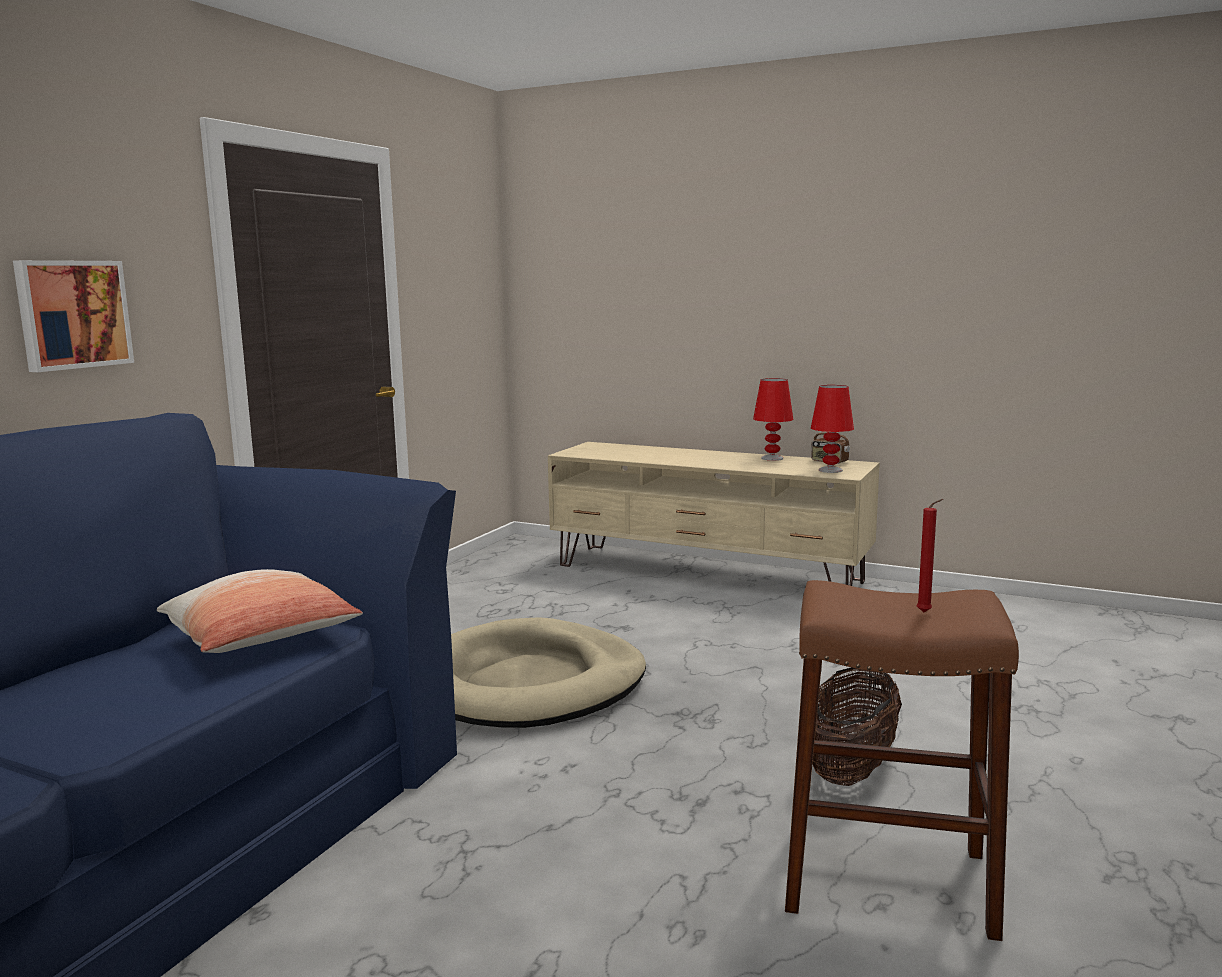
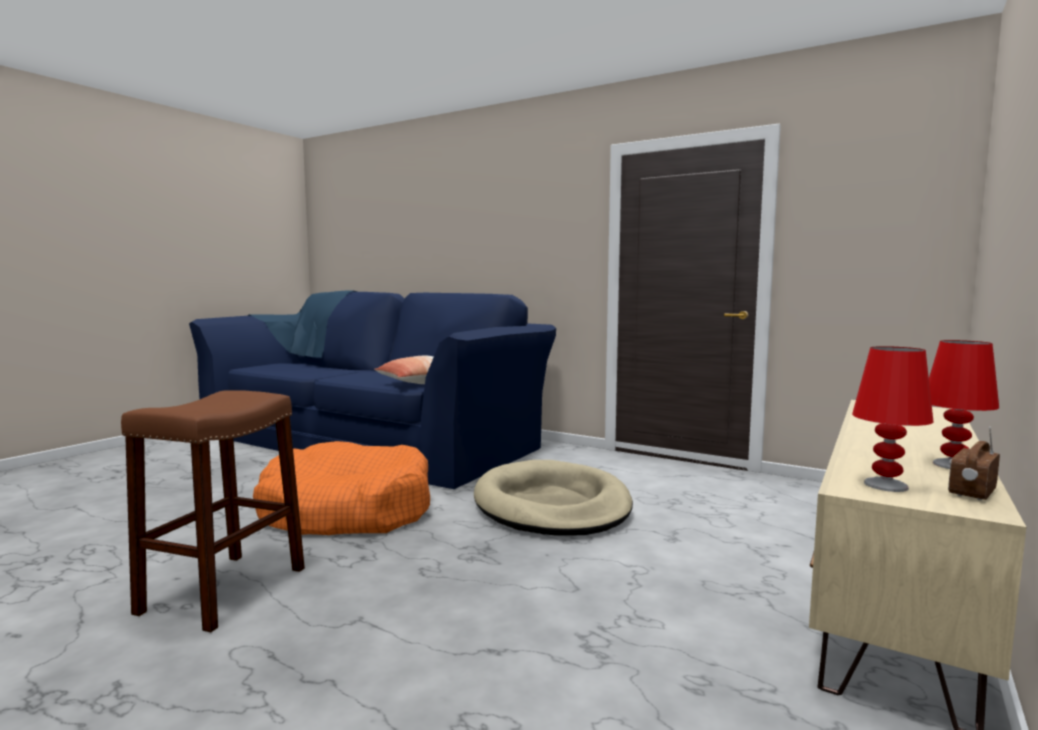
camera: 95 degrees right, 5 degrees down
picture [13,260,134,372] -> none
basket [812,667,902,786] -> none
red candle [916,499,943,612] -> none
none -> orange dog bed [253,441,430,535]

